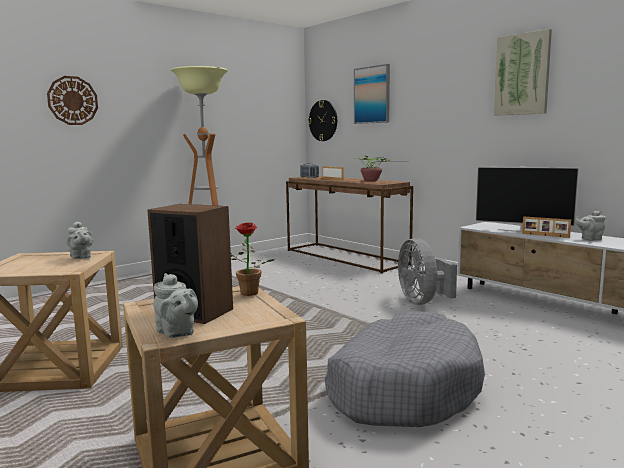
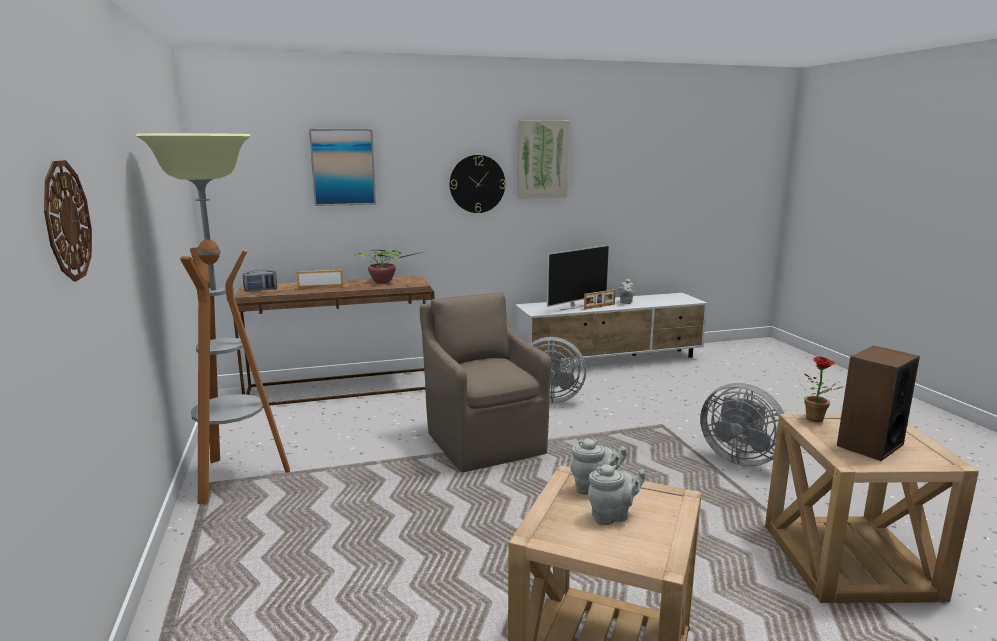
camera: 65 degrees left, 5 degrees up
grey teapot [153,273,198,338] -> grey teapot moved to [588,464,645,525]
wall clock [308,100,337,141] -> wall clock moved to [450,155,505,213]
grey dog bed [325,311,485,427] -> grey fan [700,383,784,467]
none -> brown armchair [420,292,552,472]

